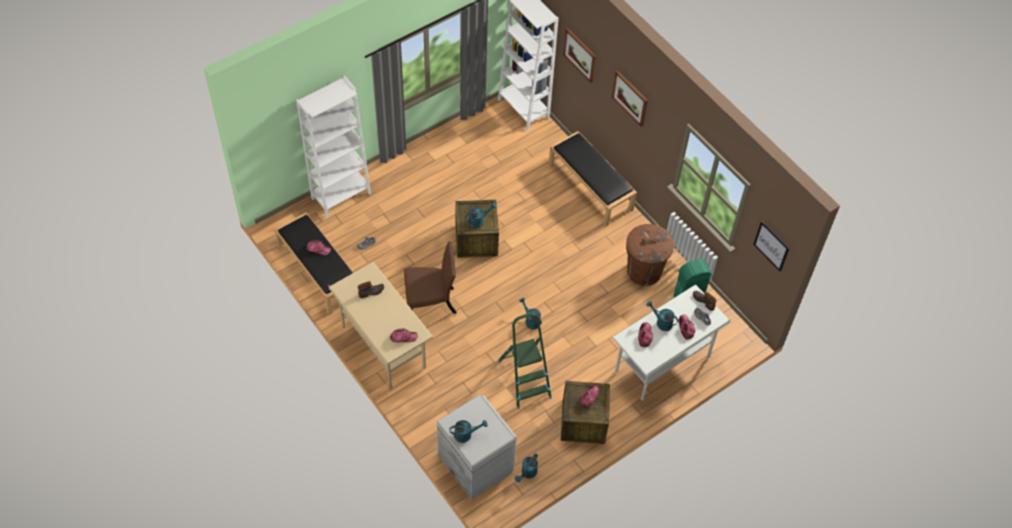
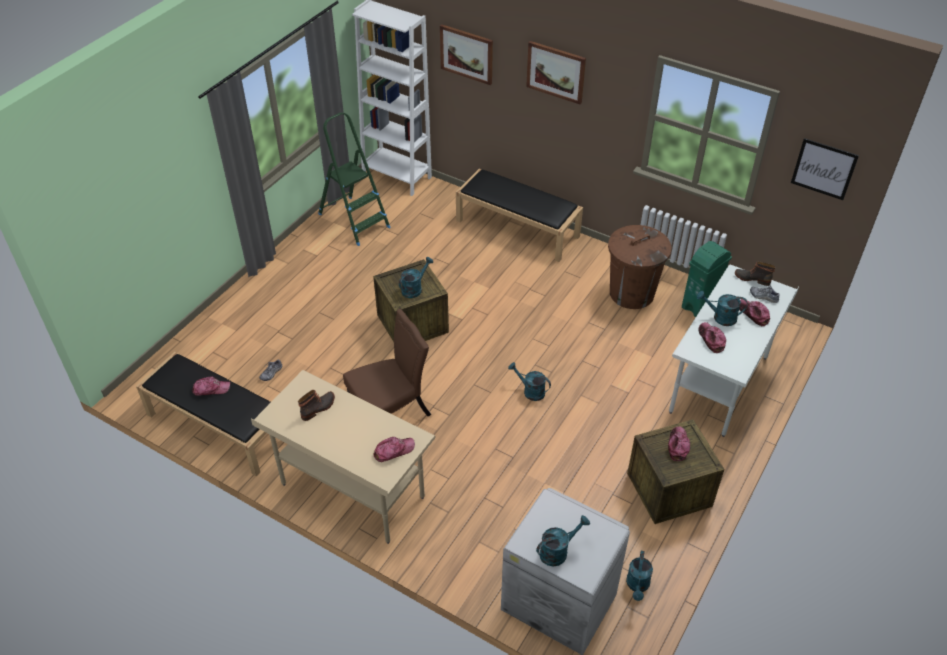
camera: 20 degrees left, 10 degrees down
white bookcase [296,76,371,218] -> none
green step ladder [498,313,552,409] -> green step ladder moved to [318,113,391,246]

